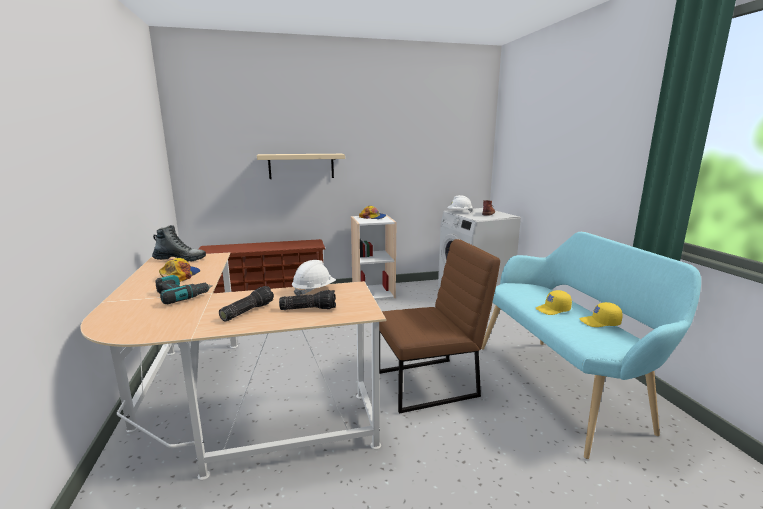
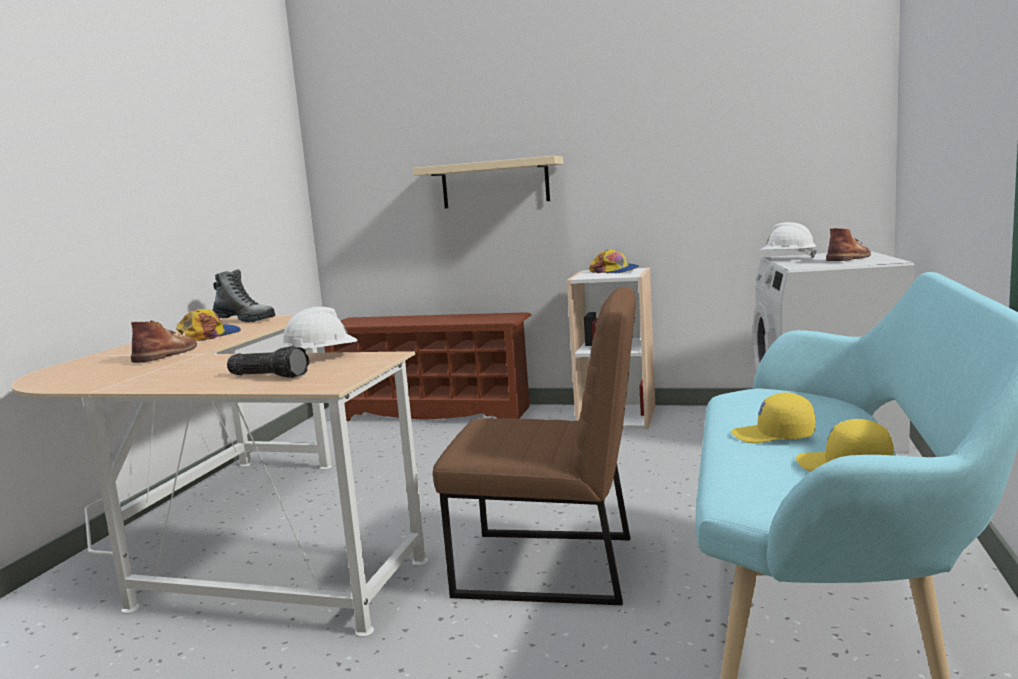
camera: 30 degrees right, 5 degrees down
power drill [155,275,213,304] -> brown boot [131,320,197,363]
flashlight [219,286,274,321] -> none

